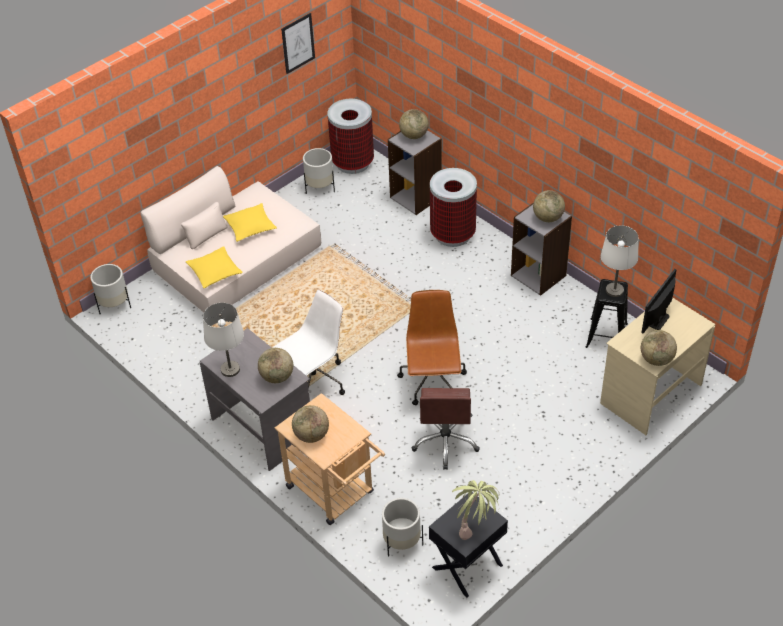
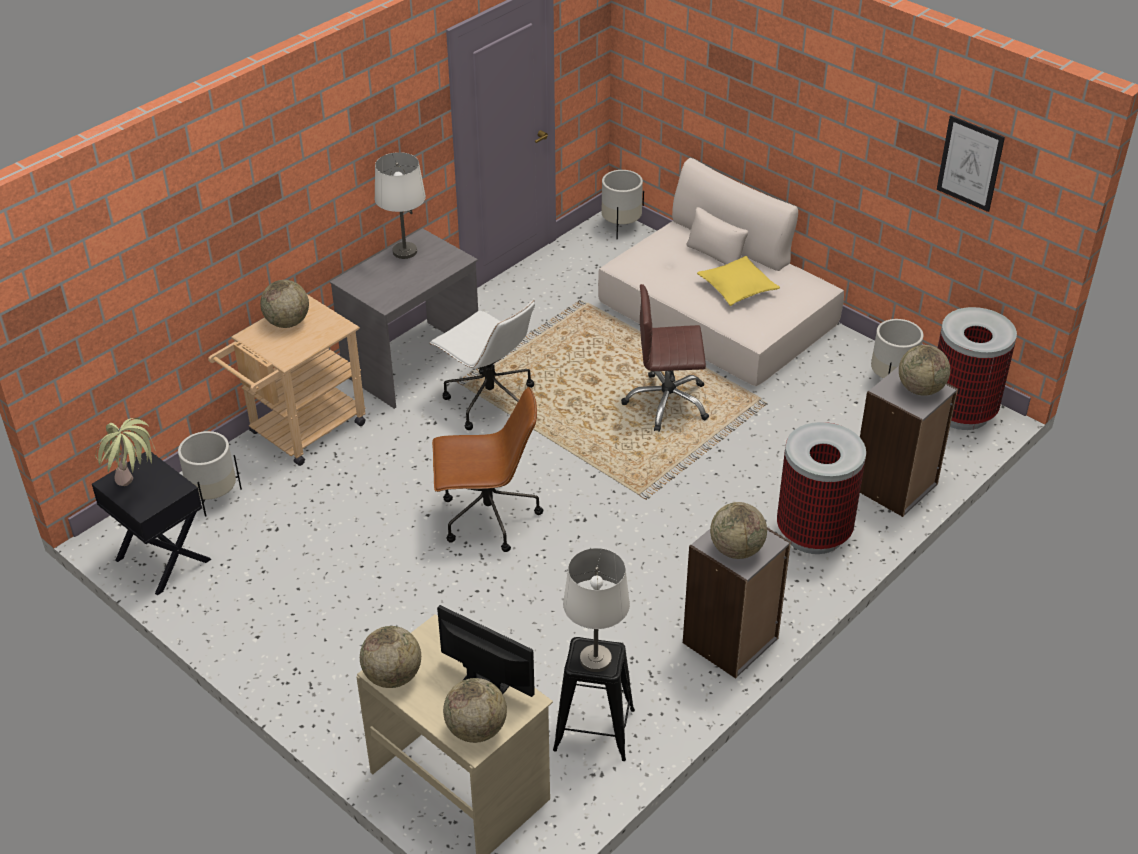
camera: 85 degrees right, 5 degrees down
yellow pillow [186,246,243,288] -> none
globe [258,348,293,383] -> globe moved to [443,678,507,743]
brown office chair [411,388,480,470] -> brown office chair moved to [621,284,709,432]

